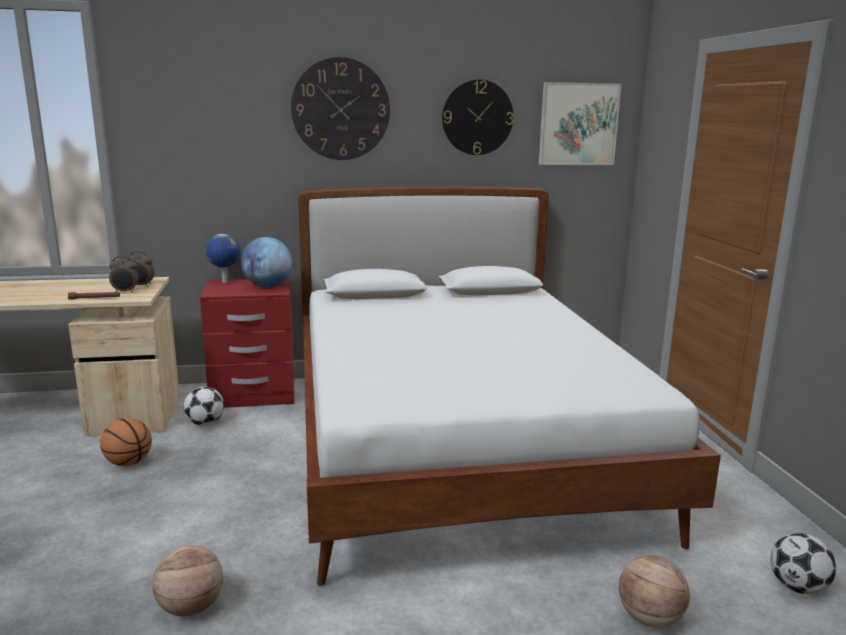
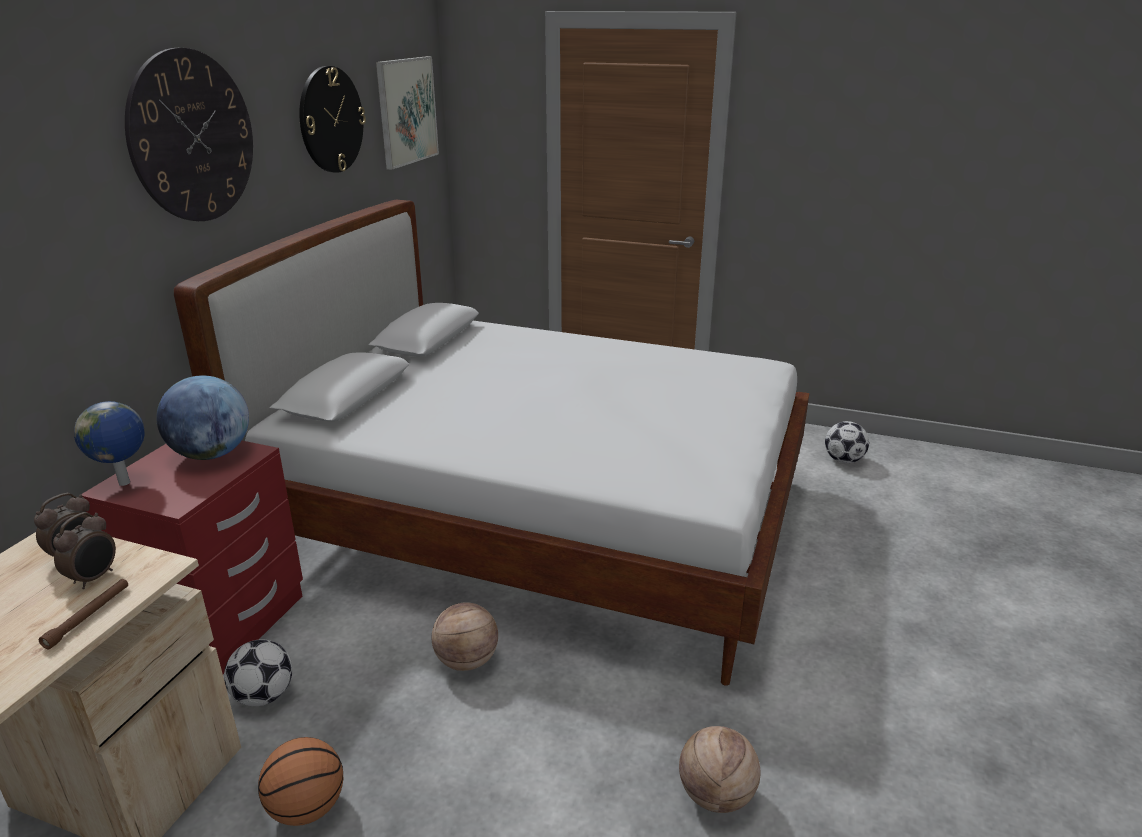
camera: 60 degrees left, 10 degrees up
basketball [619,555,690,628] -> basketball moved to [432,602,498,671]

